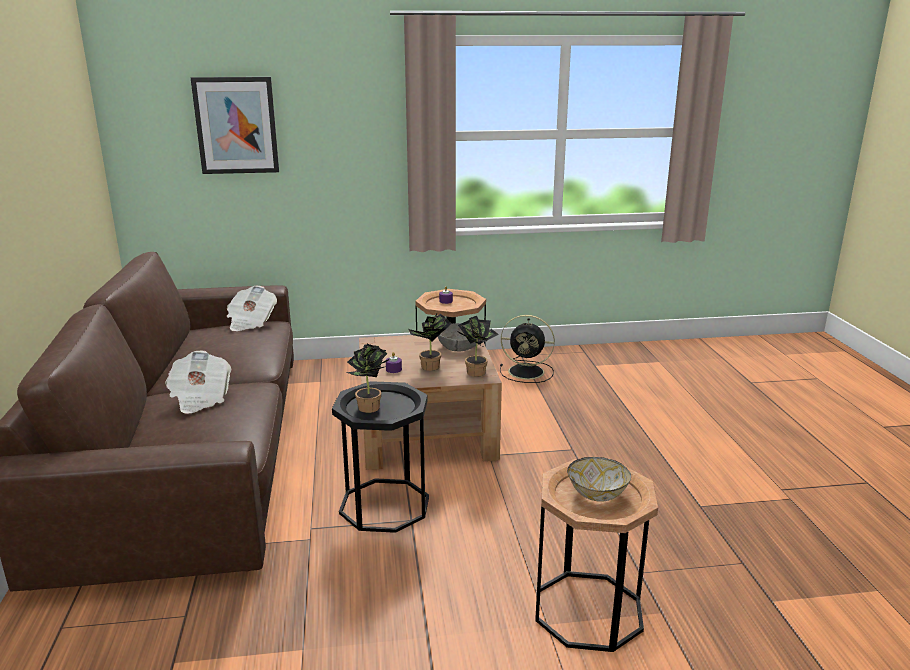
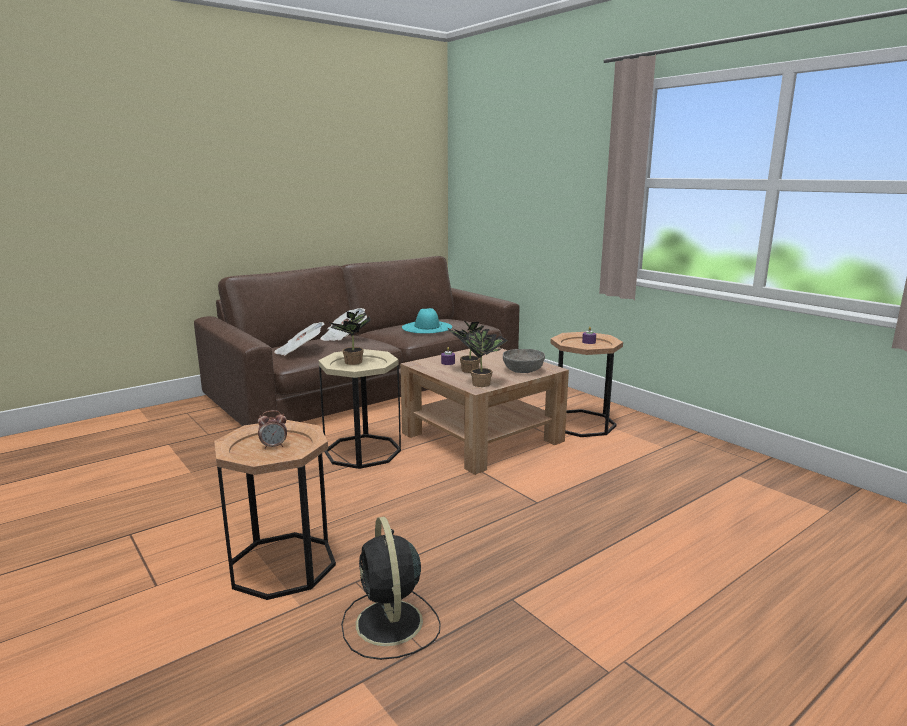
camera: 60 degrees right, 5 degrees down
picture [191,77,279,174] -> none
newspaper [227,286,277,331] -> newspaper moved to [274,322,325,356]
black side table [332,381,429,533] -> beige side table [319,349,401,469]
black fan [500,315,555,383] -> black fan moved to [341,517,441,660]
bowl [567,457,631,501] -> alarm clock [258,410,287,449]
none -> turquoise hat [402,308,452,333]

